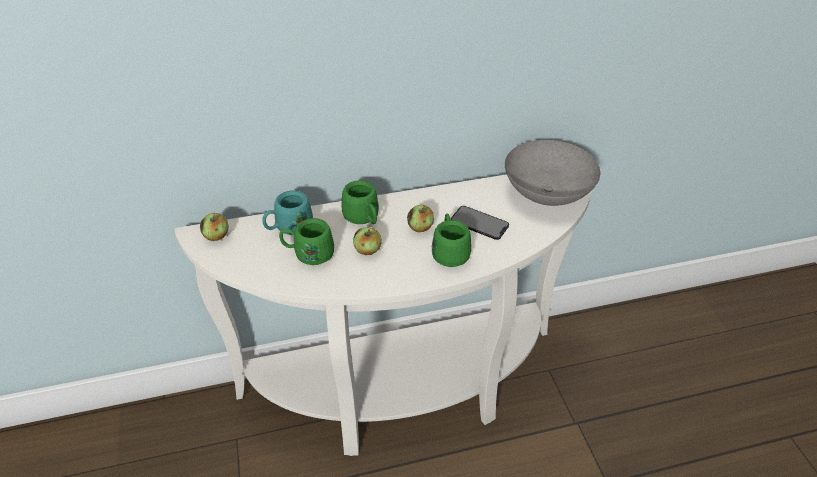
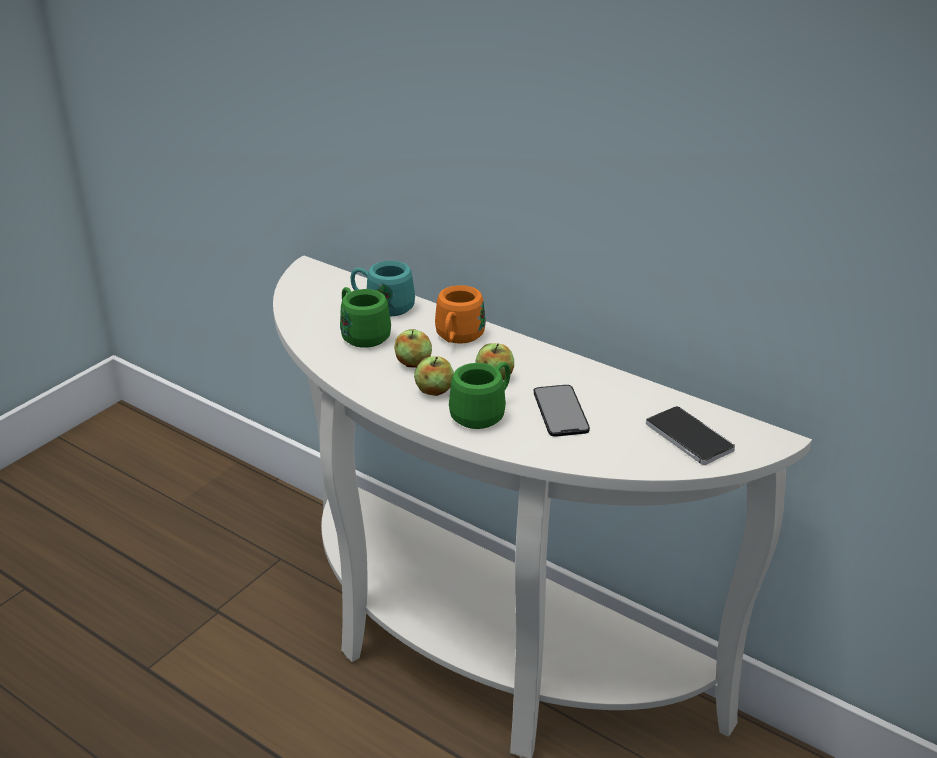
camera: 50 degrees right, 10 degrees down
apple [200,213,228,241] -> apple moved to [414,356,454,396]
green mug [342,180,379,224] -> orange mug [435,285,486,344]
grey bowl [505,140,600,206] -> phone [646,406,735,465]

